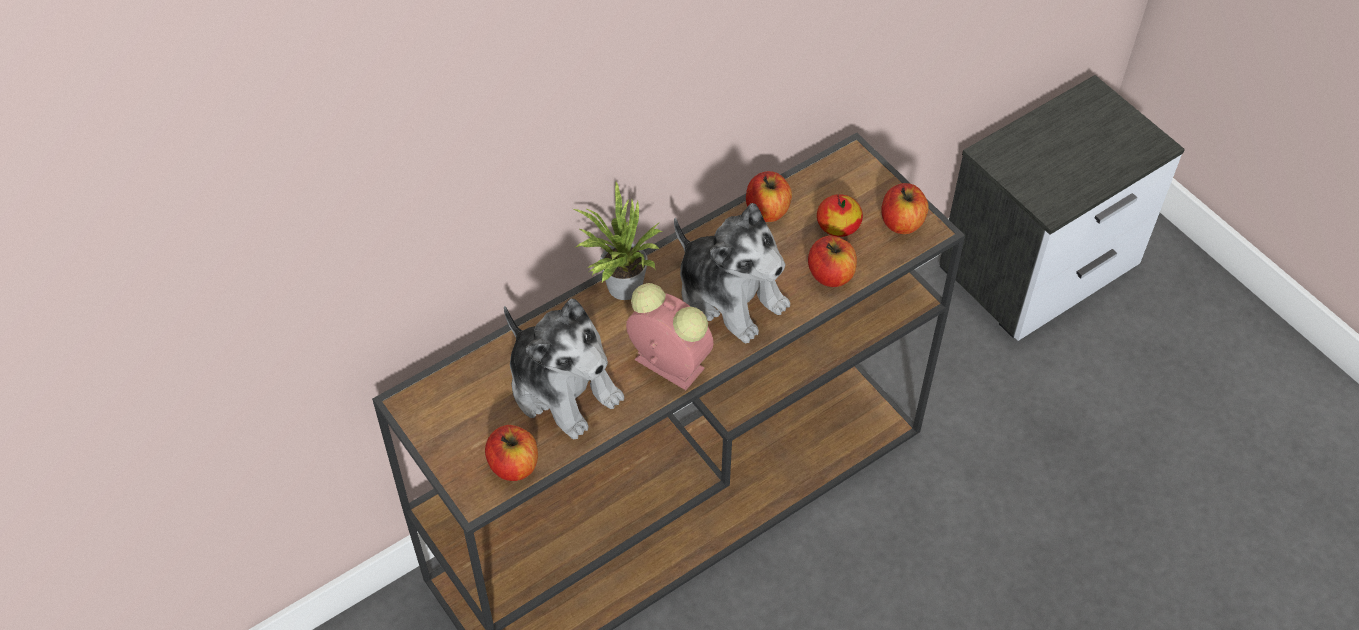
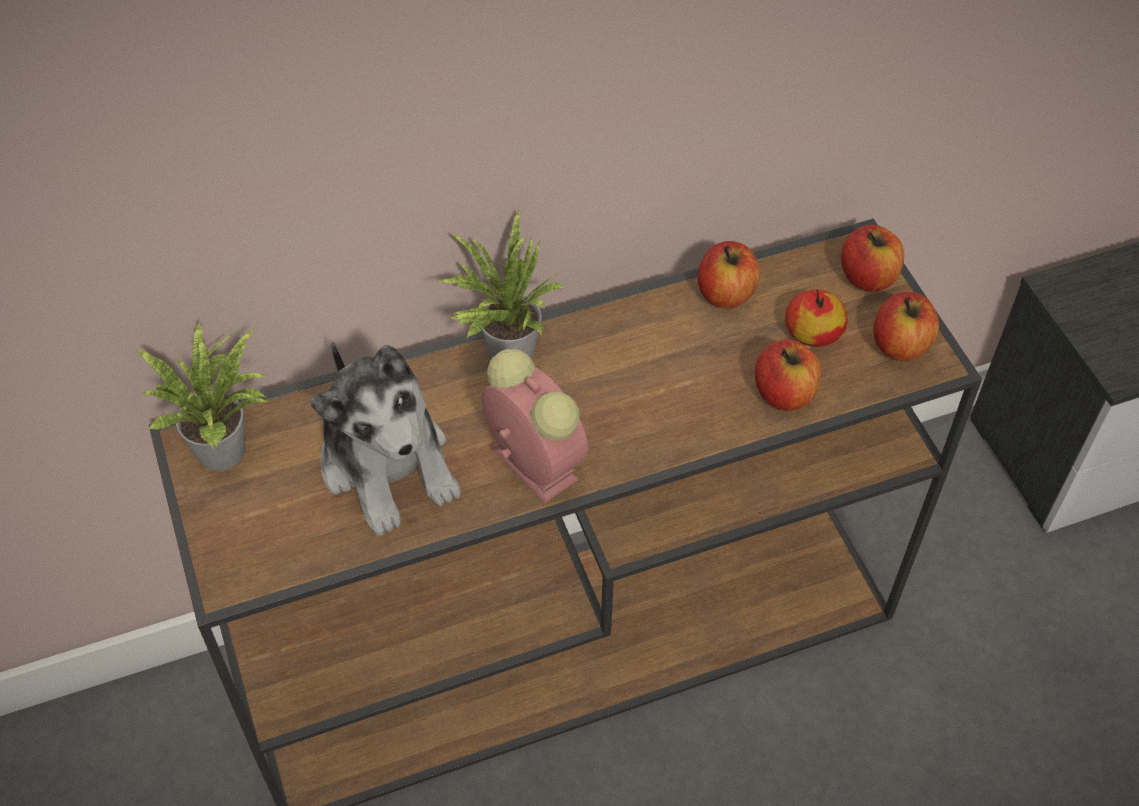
camera: 15 degrees right, 0 degrees up
apple [485,425,538,481] -> apple moved to [841,225,904,292]
plush toy [674,203,790,344] -> none
none -> potted plant [135,321,268,471]

